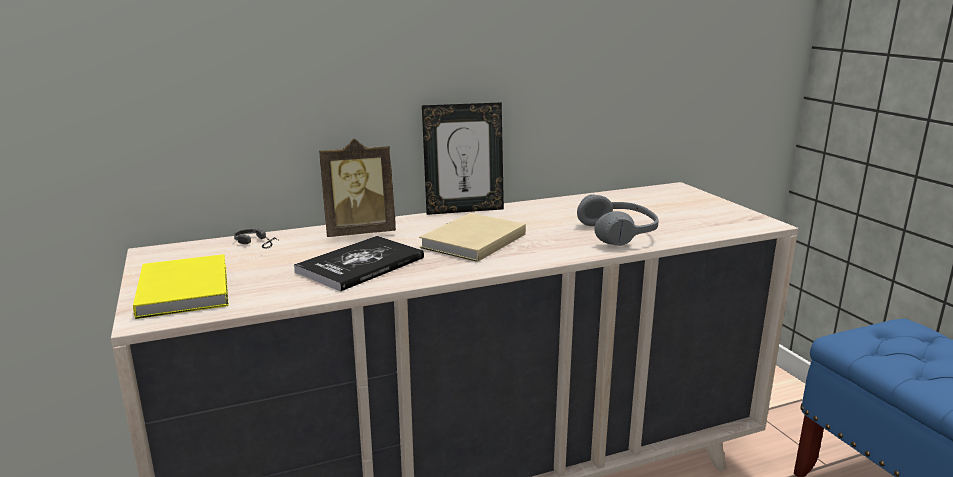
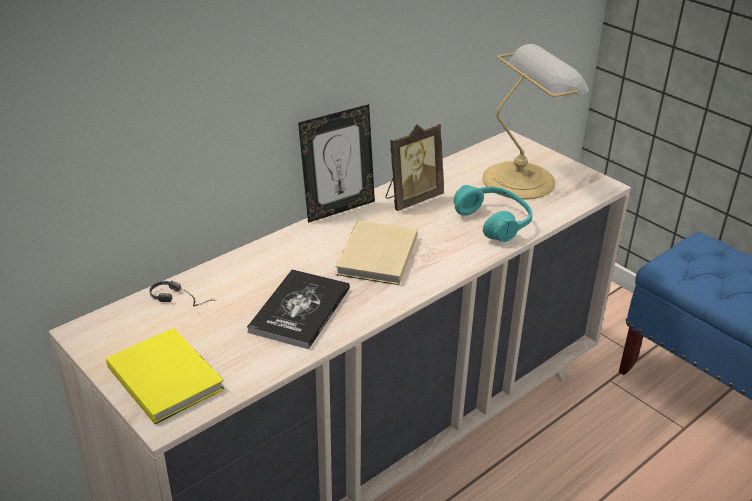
camera: 20 degrees left, 15 degrees up
picture frame [319,139,396,237] -> picture frame moved to [386,124,444,211]
grey headphones [577,194,658,246] -> turquoise headphones [454,185,533,242]
none -> table lamp [482,44,589,199]

